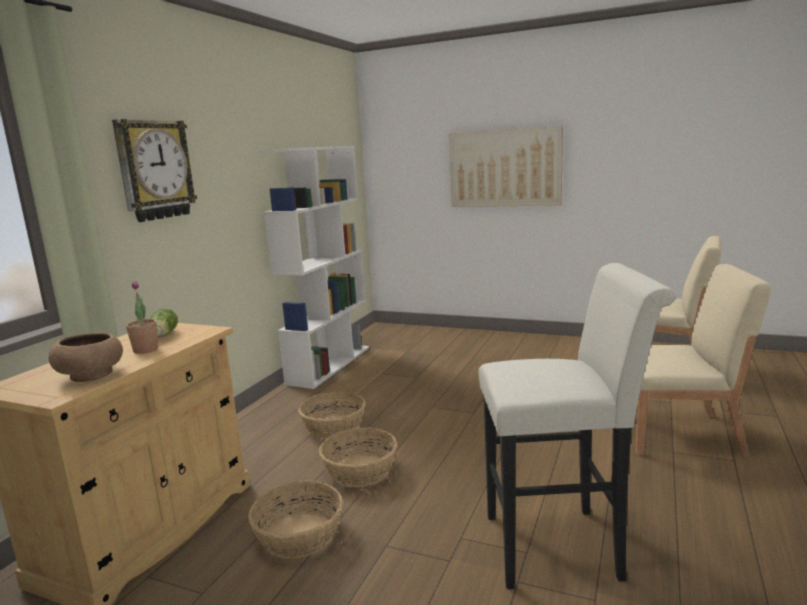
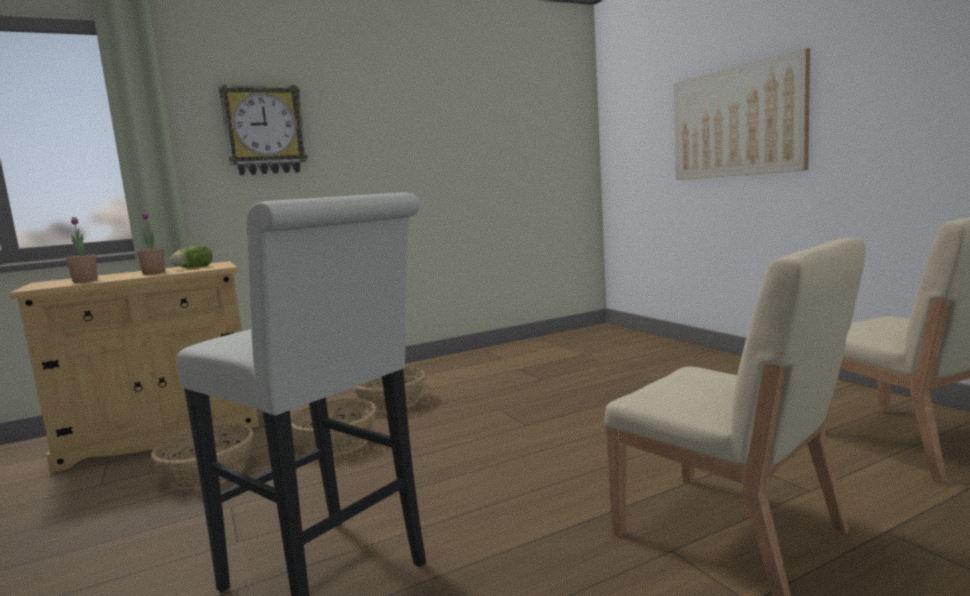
camera: 40 degrees right, 5 degrees down
brown bowl [48,333,123,382] -> potted plant [66,217,98,283]
white bookcase [257,146,369,389] -> none

